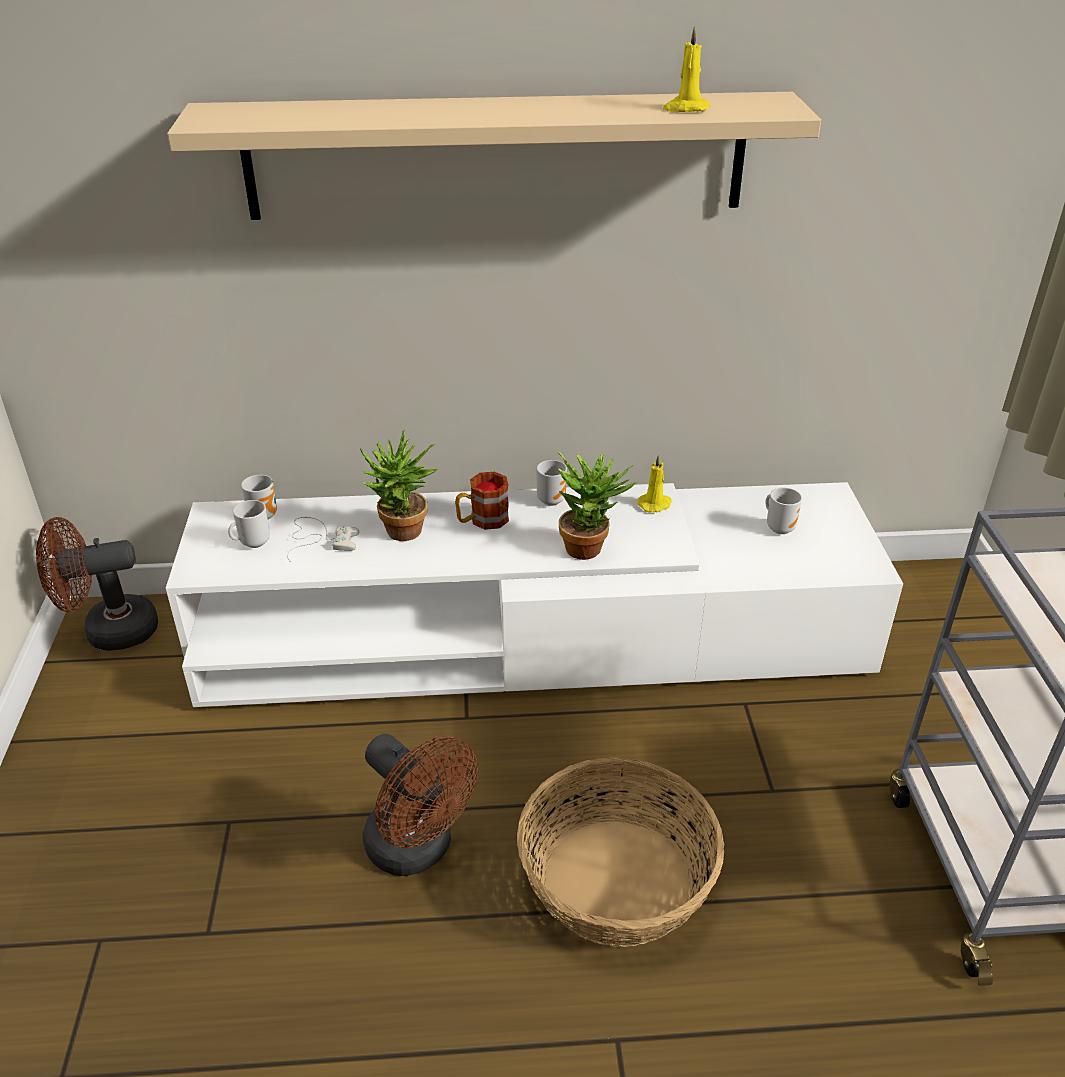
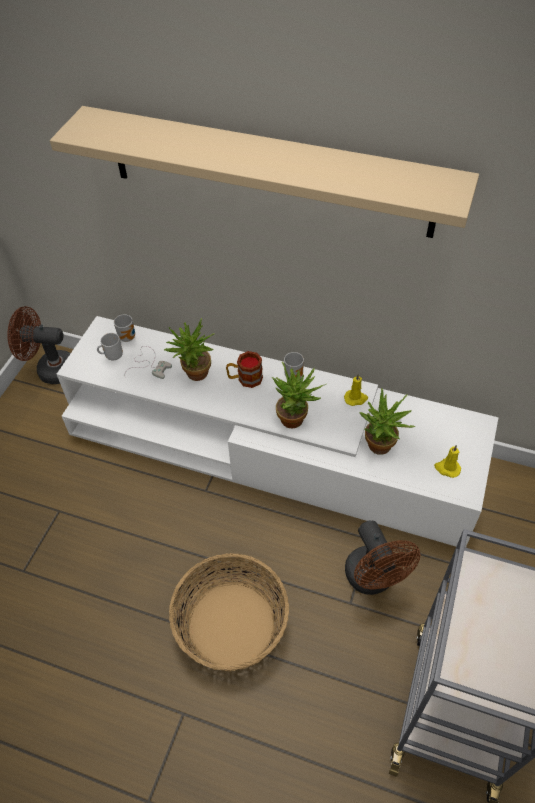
camera: 25 degrees right, 15 degrees up
brown fan [363,734,478,876] -> brown fan moved to [345,520,420,595]
yellow candle [663,26,710,112] -> yellow candle moved to [434,445,461,478]
mug [765,488,802,534] -> none
none -> potted plant [359,389,415,455]

